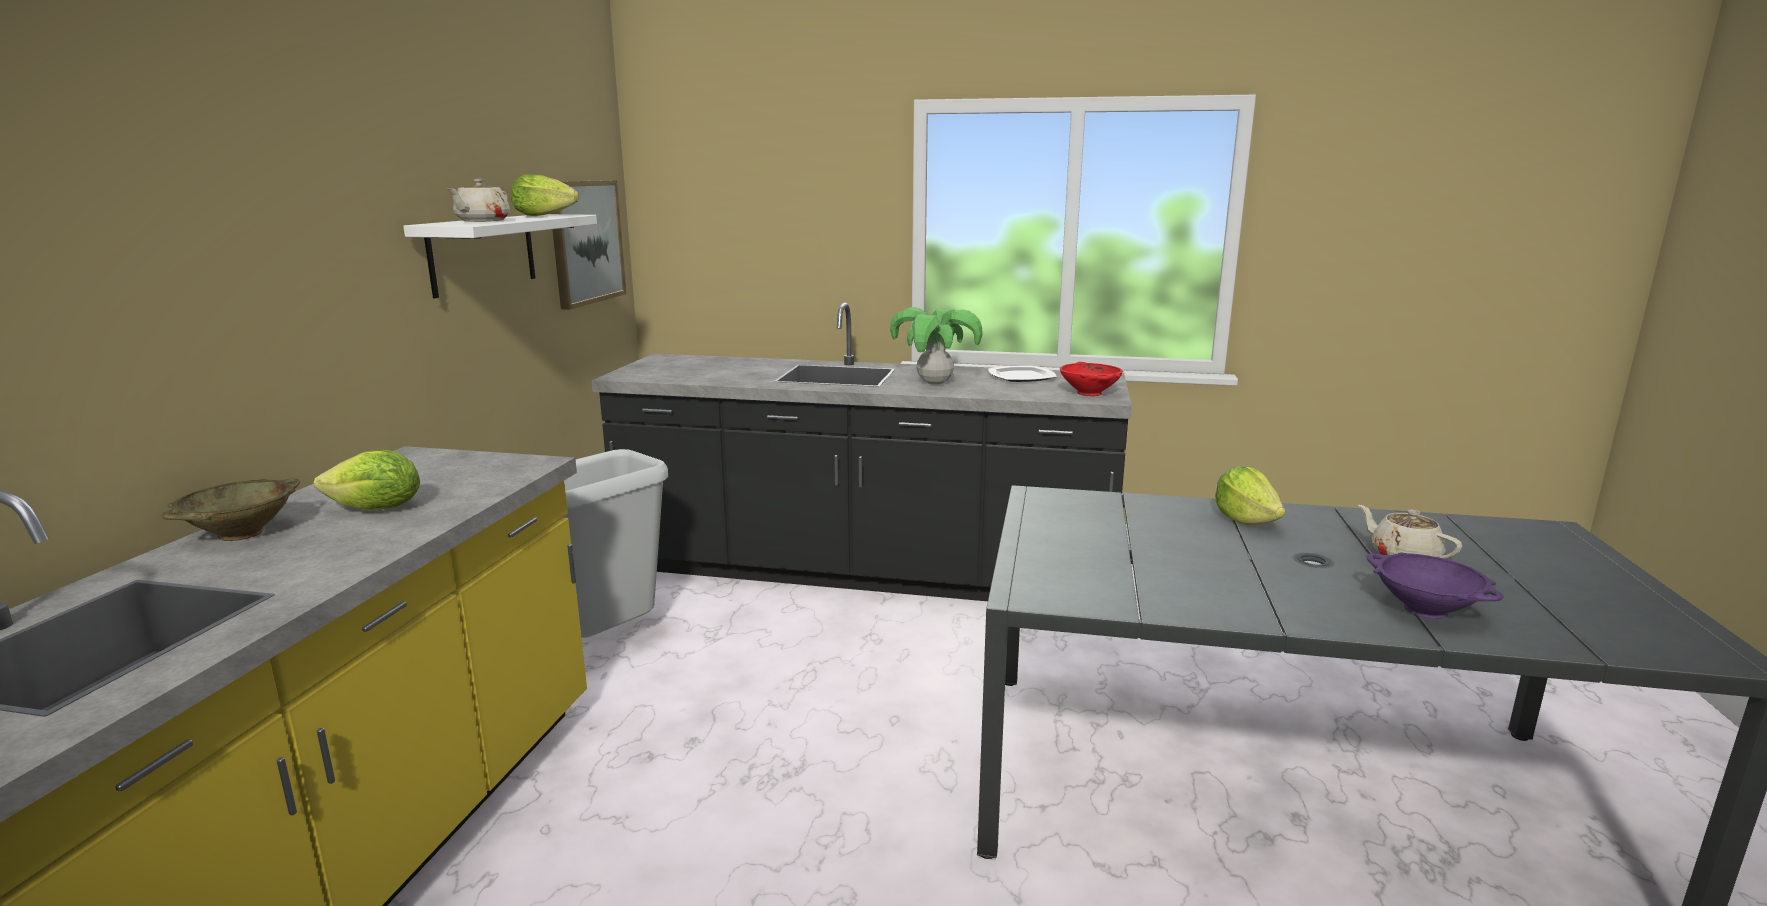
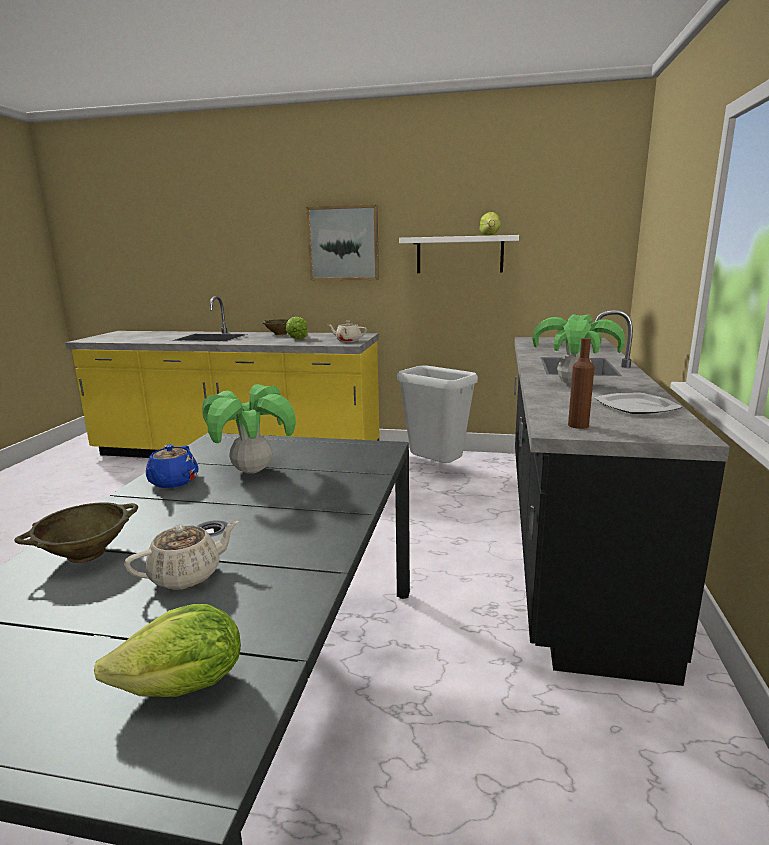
camera: 90 degrees right, 0 degrees up
beige teapot [448,179,510,222] -> beige teapot moved to [328,321,367,342]
picture [551,180,626,310] -> picture moved to [306,204,379,281]
red bowl [1060,362,1123,396] -> brown bottle [568,338,594,429]
lettuce [1215,466,1285,525] -> lettuce moved to [94,604,241,697]
purple bowl [1367,553,1504,619] -> beige bowl [15,502,138,563]
none -> blue teapot [146,444,199,488]
none -> potted plant [202,384,296,474]

